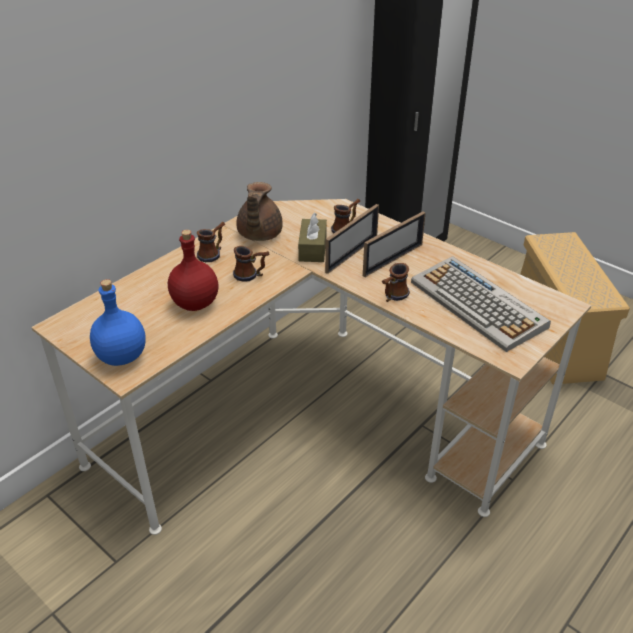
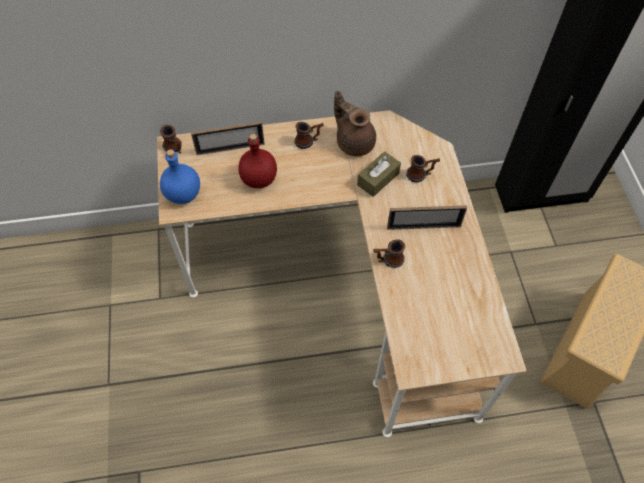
camera: 40 degrees right, 20 degrees up
mug [233,246,269,282] -> mug moved to [160,125,182,153]
brown teapot [236,182,283,241] -> brown teapot turned 90 degrees clockwise [334,91,376,156]
picture frame [325,204,379,274] -> picture frame moved to [191,121,265,155]
keyboard [411,256,551,352] -> none

